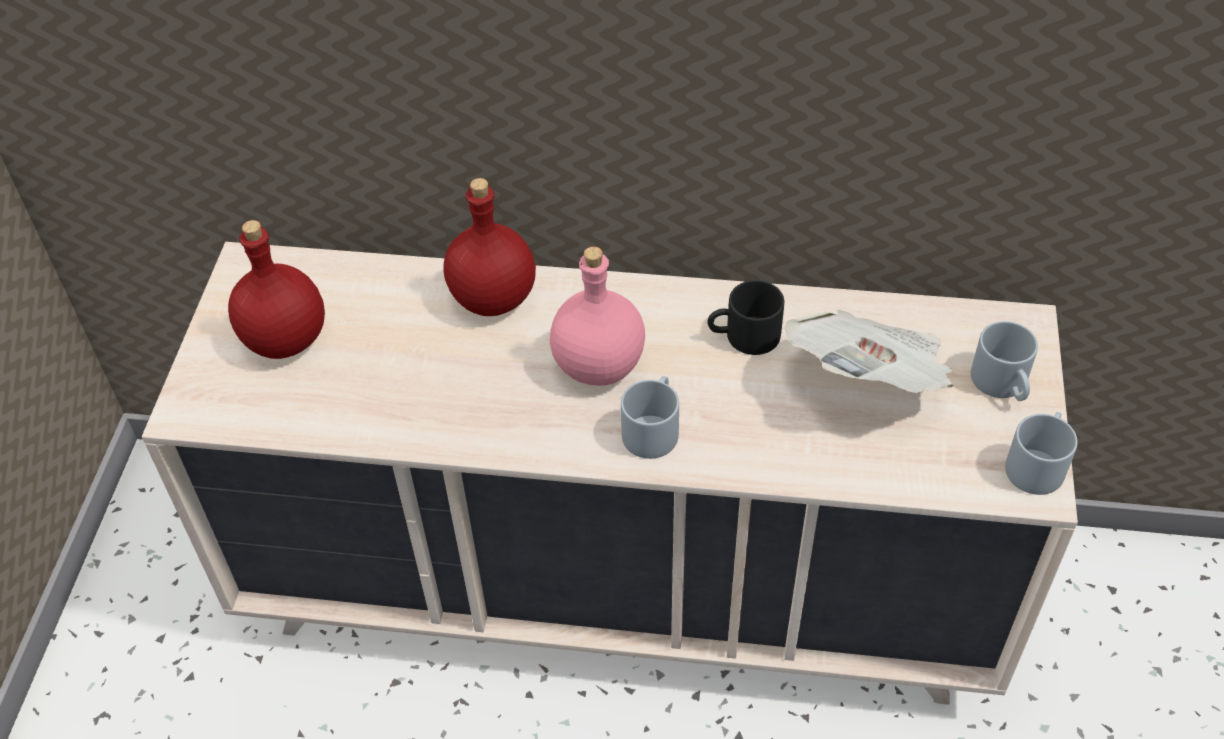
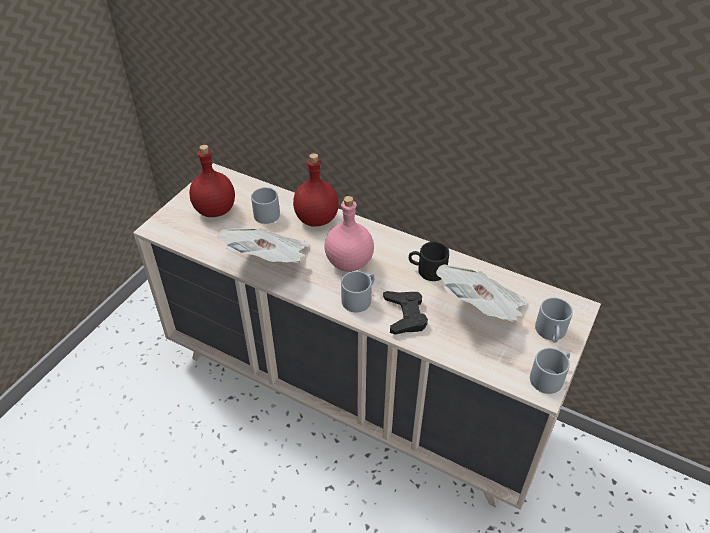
camera: 20 degrees right, 5 degrees down
none -> newspaper [217,228,308,263]
none -> grey mug [251,187,280,224]
none -> black game controller [383,291,428,335]

